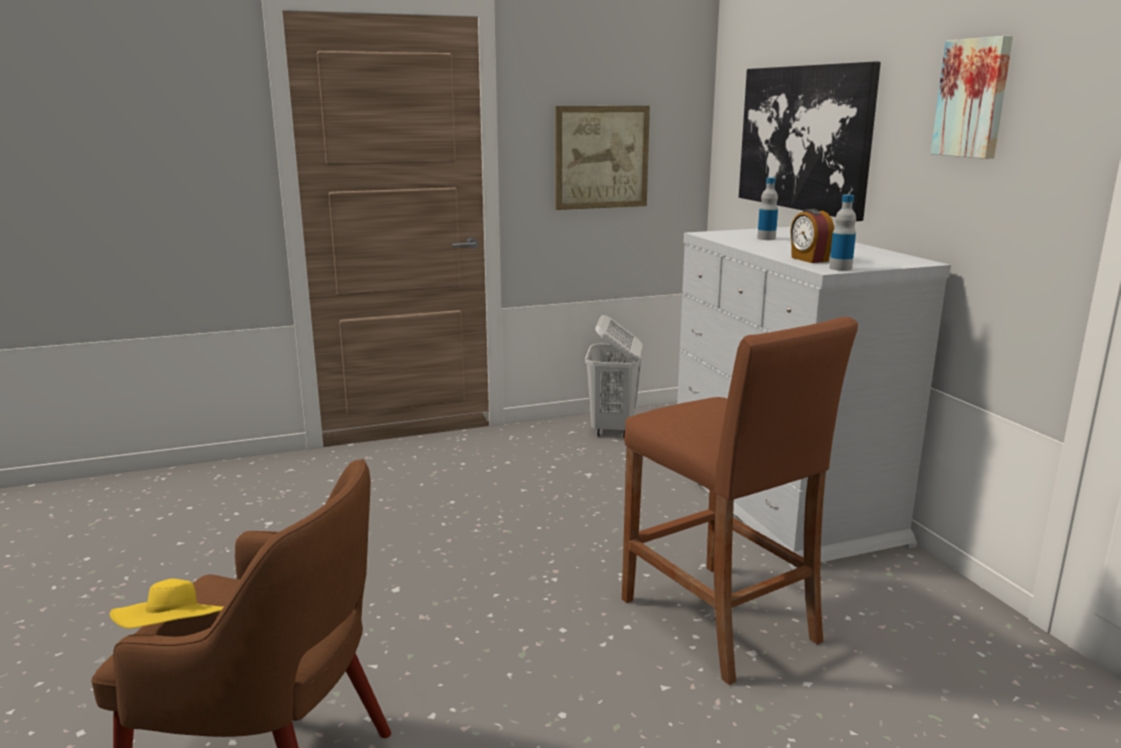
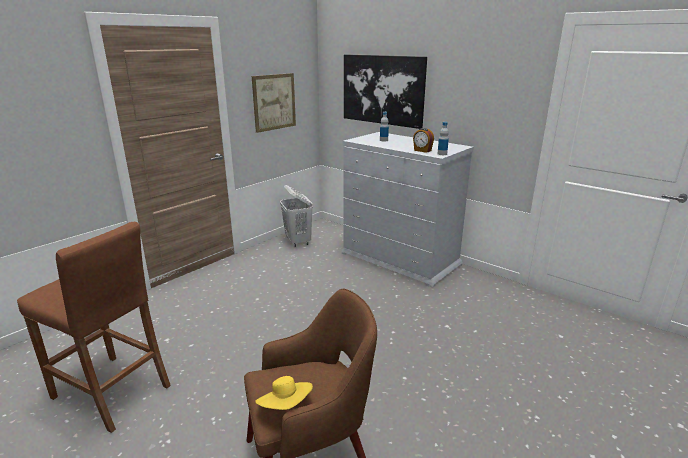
camera: 30 degrees left, 5 degrees up
brown stool [622,317,858,685] -> brown stool moved to [17,222,171,433]
picture [931,36,1013,159] -> none

